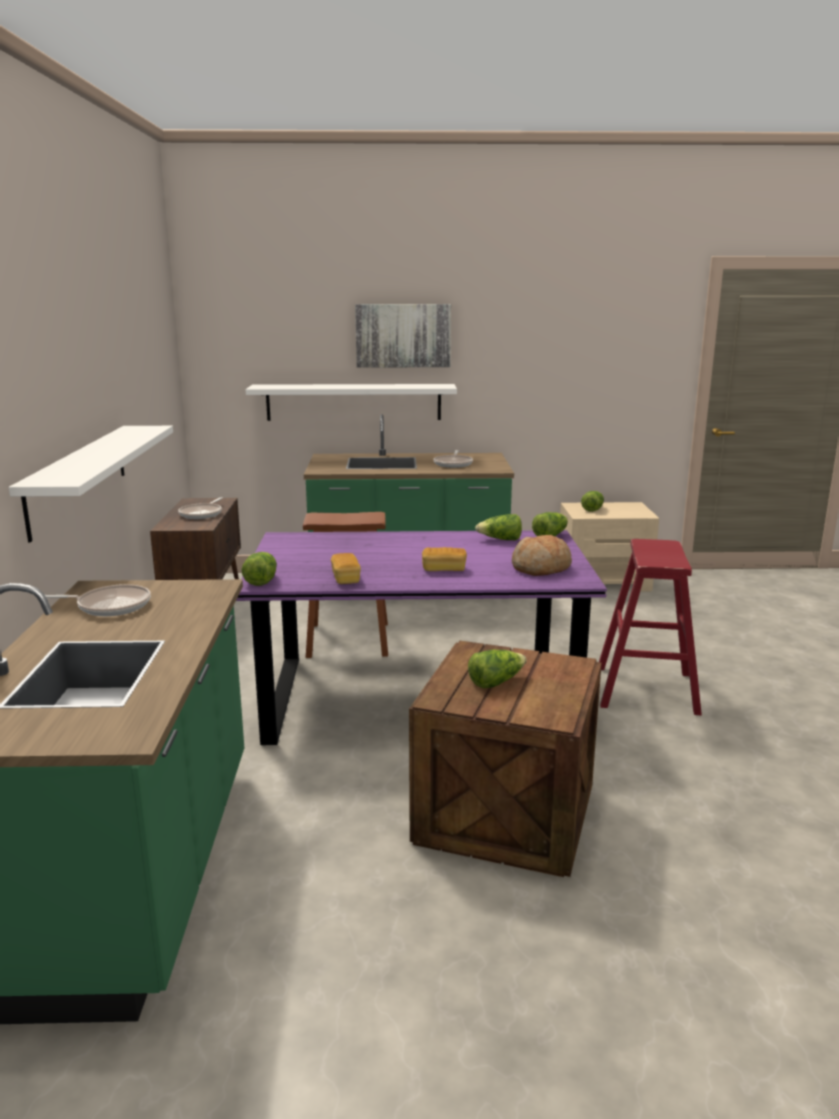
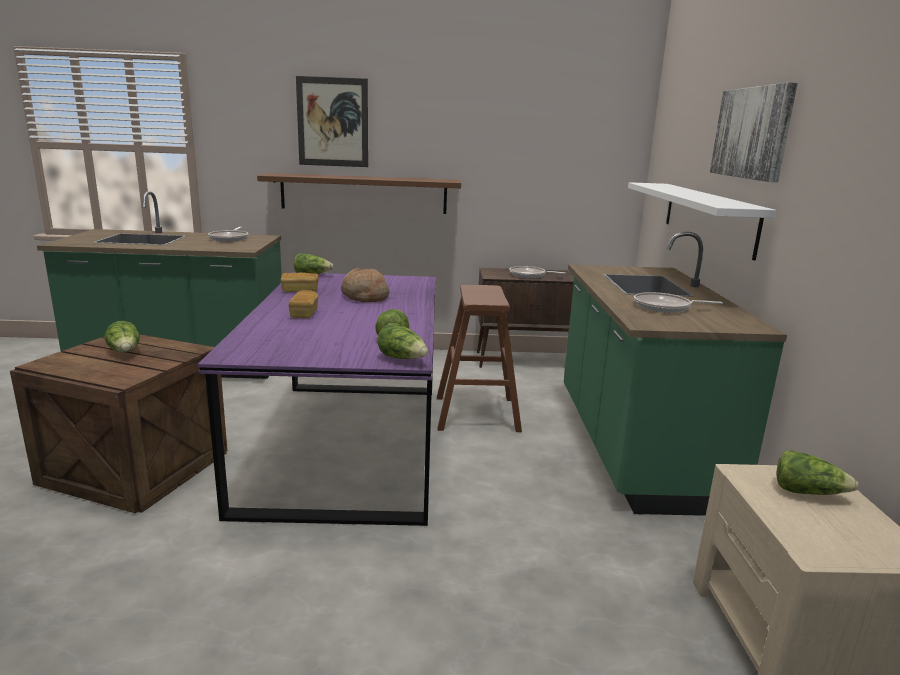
camera: 90 degrees right, 0 degrees up
white shelf [8,426,173,543] -> brown shelf [257,173,461,214]
bread [512,535,572,576] -> bread moved to [341,268,389,302]
red stool [599,539,702,715] -> none
none -> picture [296,76,368,167]

